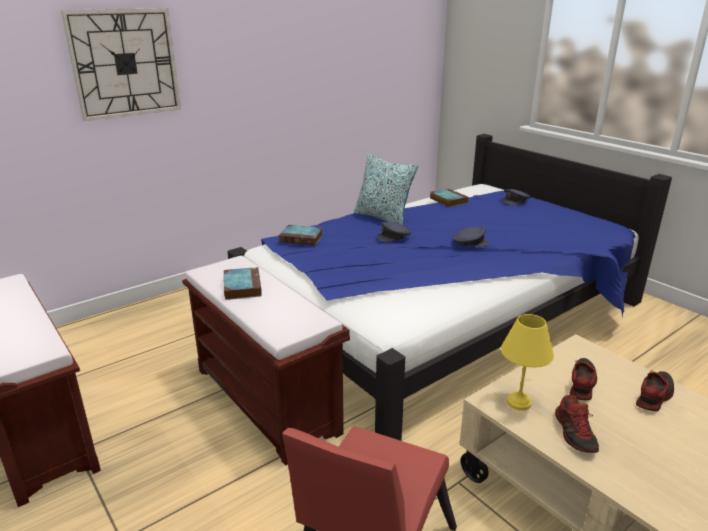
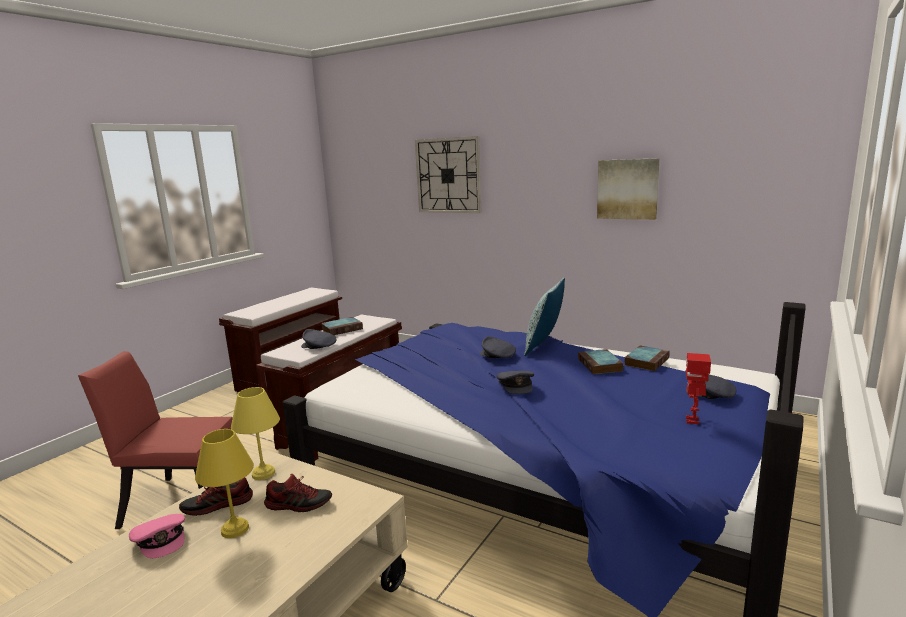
camera: 70 degrees right, 10 degrees down
book [279,225,323,245] -> book moved to [578,349,623,374]
shoe [636,370,674,411] -> none
none -> pink cap [129,514,185,558]
none -> yellow table lamp [195,429,254,538]
none -> grey cap [301,329,336,349]
none -> picture [597,158,660,220]
none -> toy robot [686,353,711,424]

